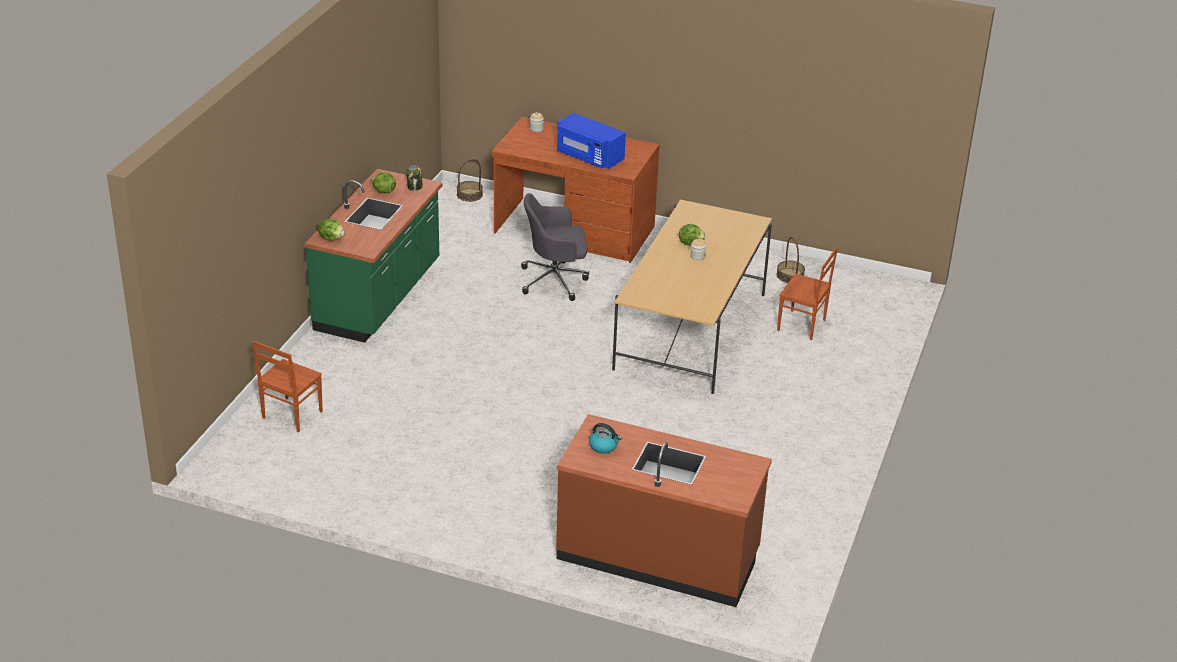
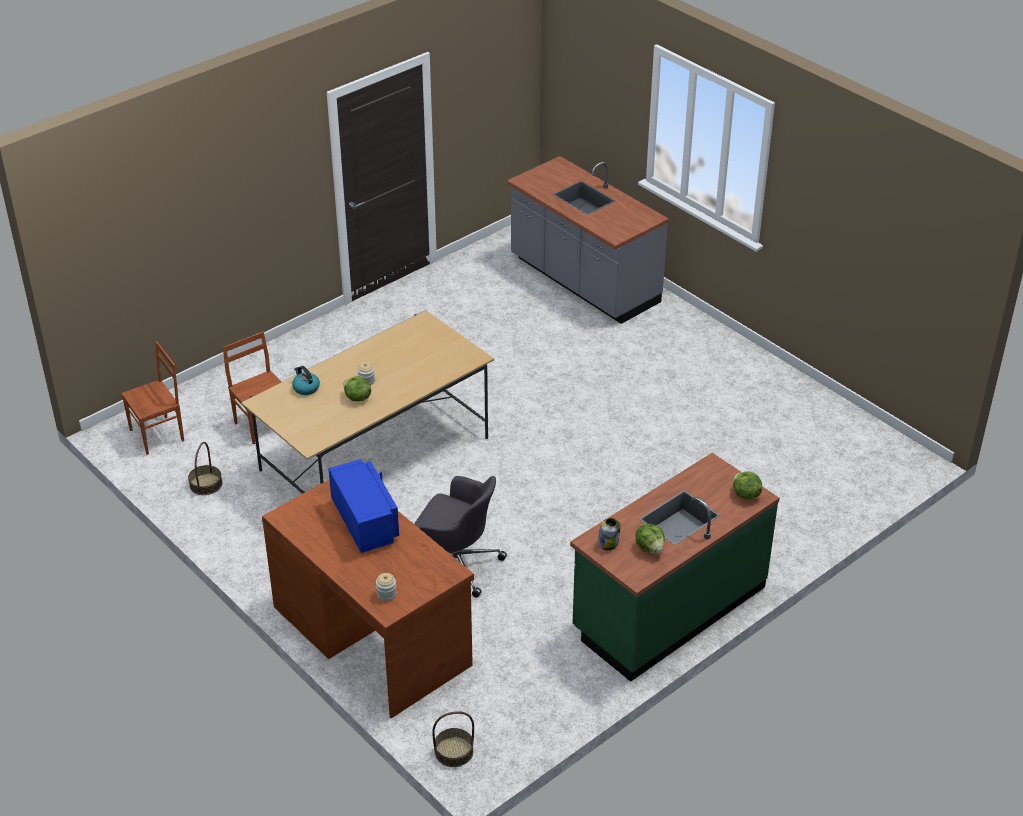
camera: 150 degrees left, 5 degrees up
brown chair [253,341,323,432] -> brown chair moved to [121,341,184,455]
brown counter [556,414,772,607] -> grey counter [507,156,669,324]
kettle [589,423,622,454] -> kettle moved to [292,366,320,395]

